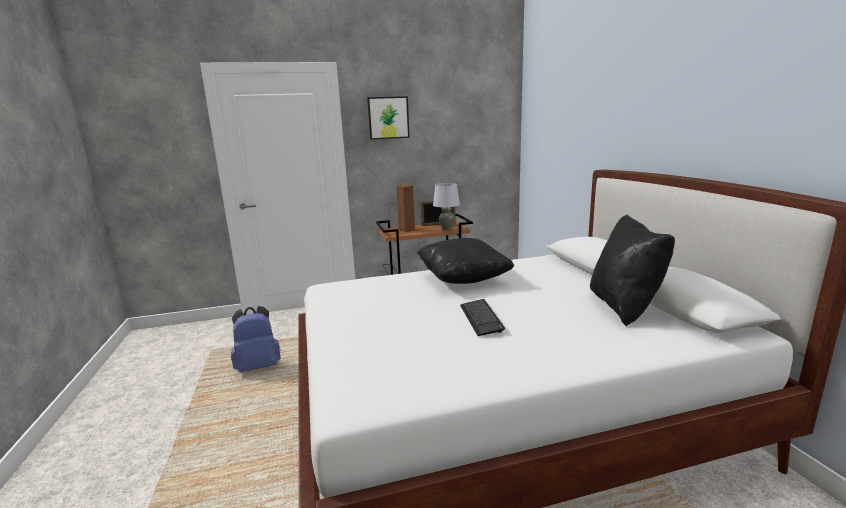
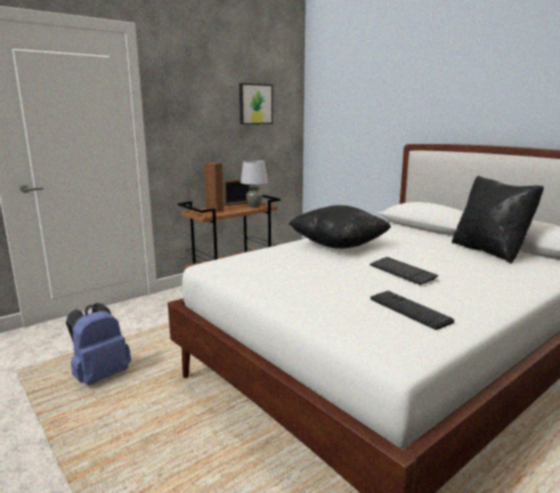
camera: 25 degrees left, 0 degrees up
picture [367,96,410,140] -> picture moved to [239,83,273,124]
none -> keyboard [370,291,454,330]

